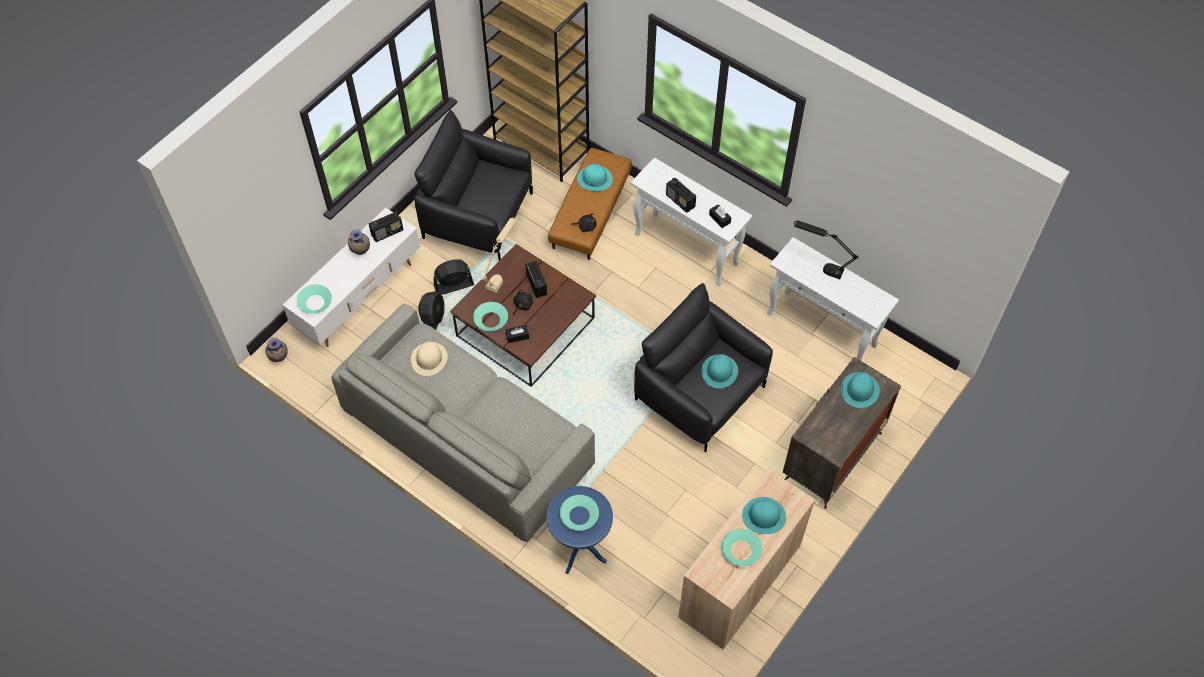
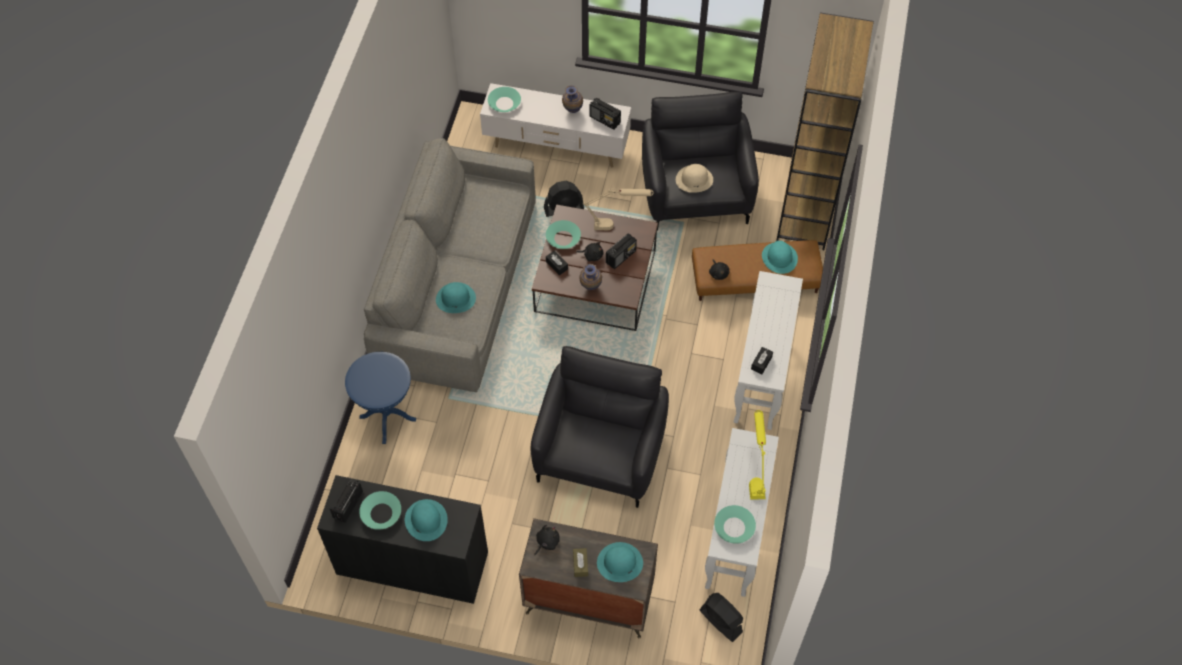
camera: 65 degrees right, 0 degrees up
vase [266,338,288,362] -> vase moved to [580,264,602,290]
beige hat [411,342,448,376] -> beige hat moved to [676,164,713,193]
black fan [434,259,474,295] -> black fan moved to [700,593,743,642]
turquoise bowl [560,495,599,531] -> turquoise bowl moved to [714,505,756,544]
radio [666,178,696,213] -> radio moved to [330,477,363,523]
beige cabinet [678,468,815,650] -> black cabinet [317,475,488,604]
turquoise hat [701,354,738,388] -> turquoise hat moved to [436,282,476,313]
black table lamp [794,221,859,279] -> yellow table lamp [749,410,766,500]
none -> black plush toy [534,525,560,555]
none -> brown tissue box [573,548,588,577]

